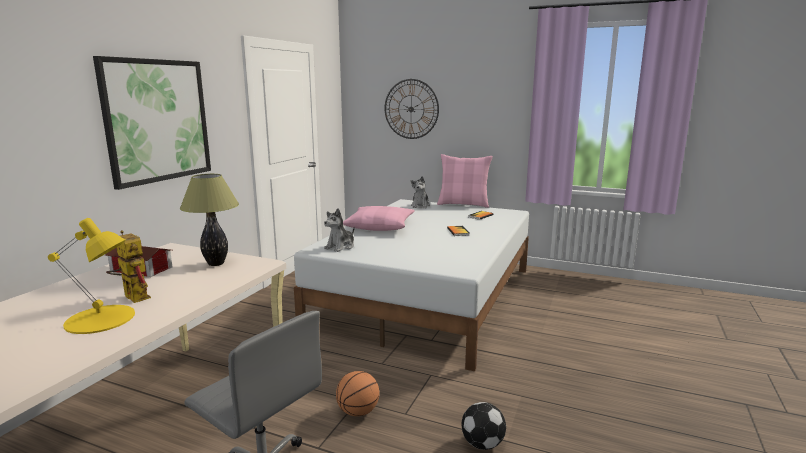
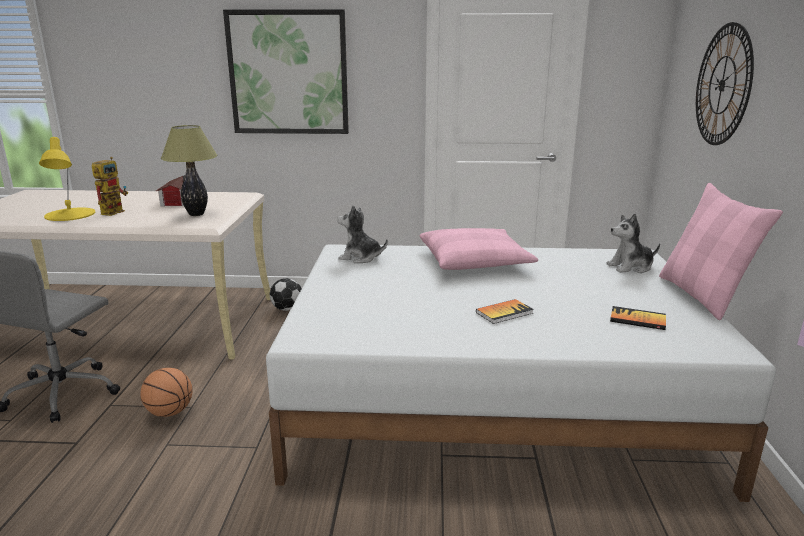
camera: 70 degrees right, 5 degrees up
football [461,402,506,450] -> football moved to [270,278,302,311]

